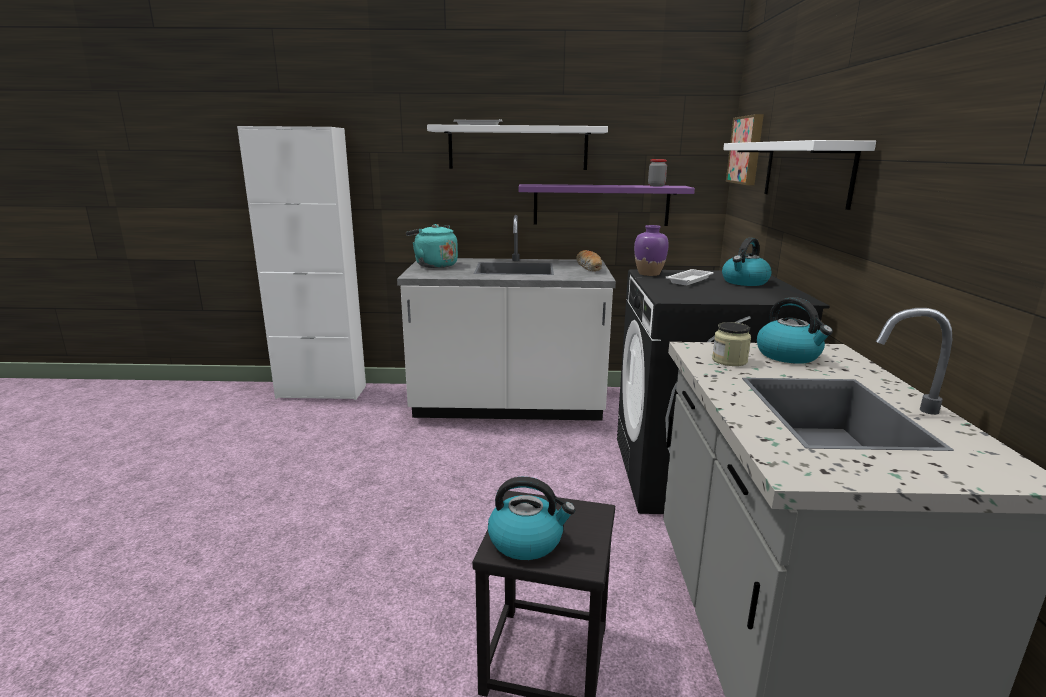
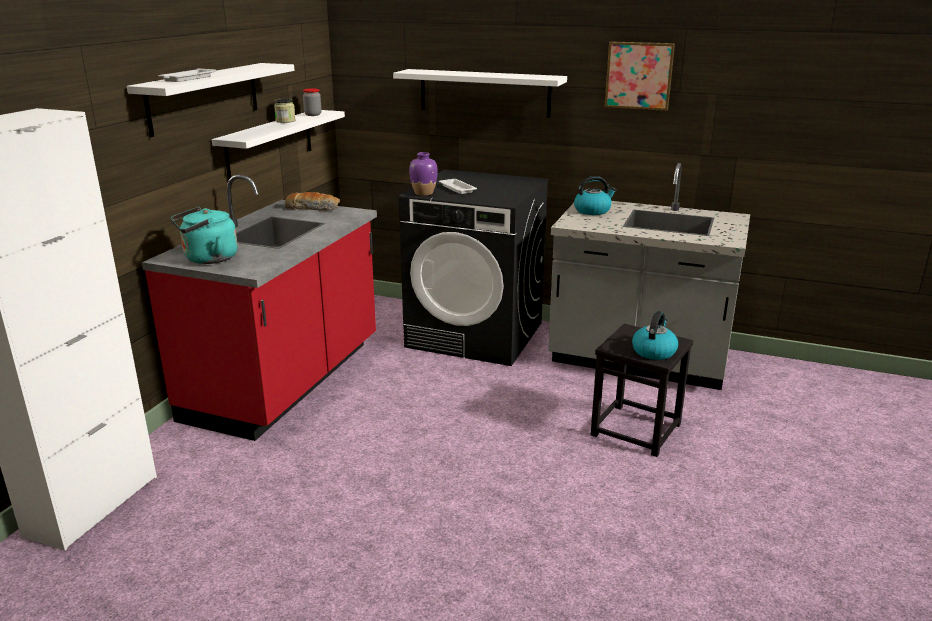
camera: 70 degrees left, 5 degrees up
white counter [397,215,616,421] -> red counter [142,175,377,441]
purple shelf [519,184,695,226] -> white shelf [212,110,345,181]
jar [712,322,751,366] -> jar moved to [274,99,296,123]
kettle [722,238,771,286] -> none
picture [726,114,764,185] -> picture moved to [605,41,675,111]

